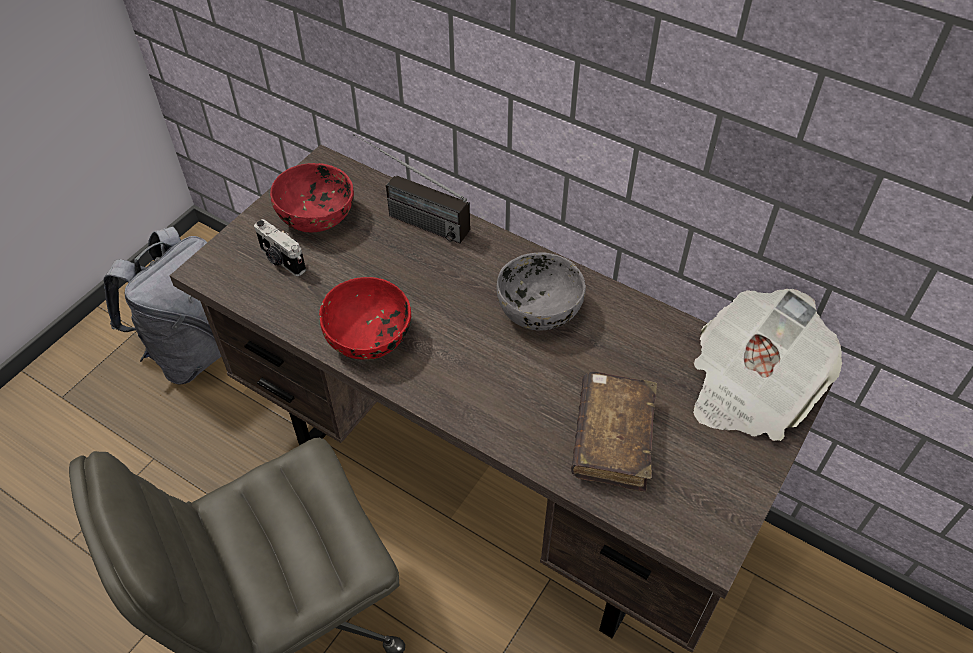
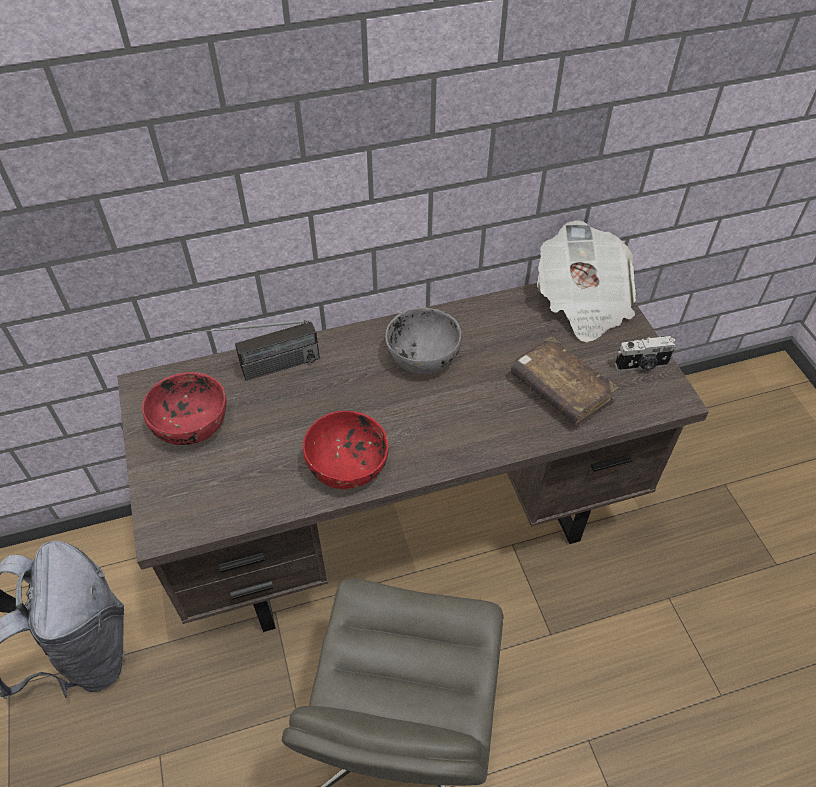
camera: 50 degrees left, 0 degrees up
camera [254,219,306,276] -> camera moved to [615,336,675,371]

